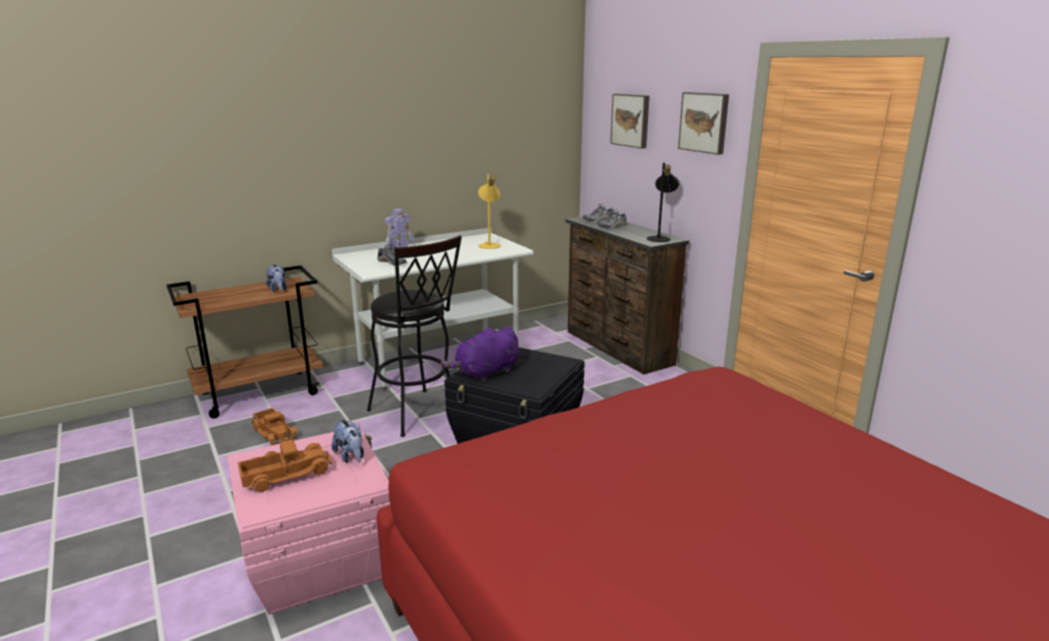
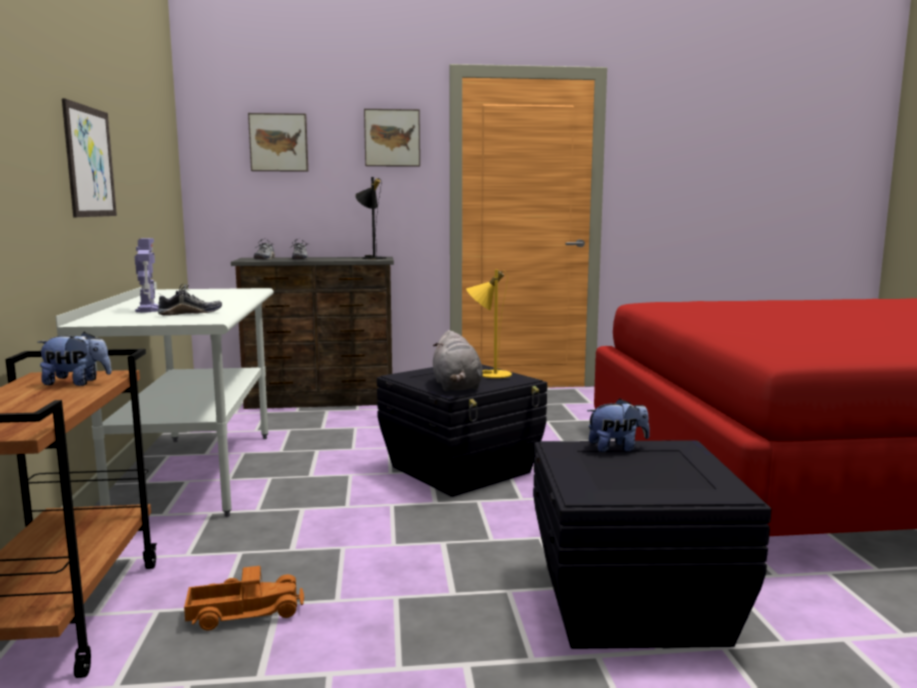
camera: 65 degrees left, 10 degrees down
pink storage box [227,426,390,615] -> black storage box [533,440,771,649]
toy truck [238,439,332,492] -> none
black stool [367,235,462,437] -> none
purple plush toy [441,327,519,381] -> grey plush toy [433,330,483,391]
yellow table lamp [478,174,501,249] -> yellow table lamp moved to [466,269,512,378]
none -> picture [62,98,117,217]

